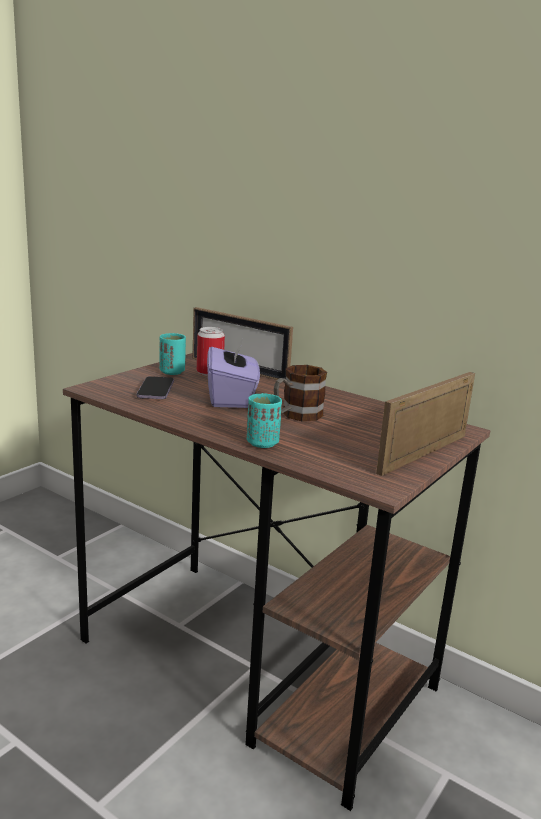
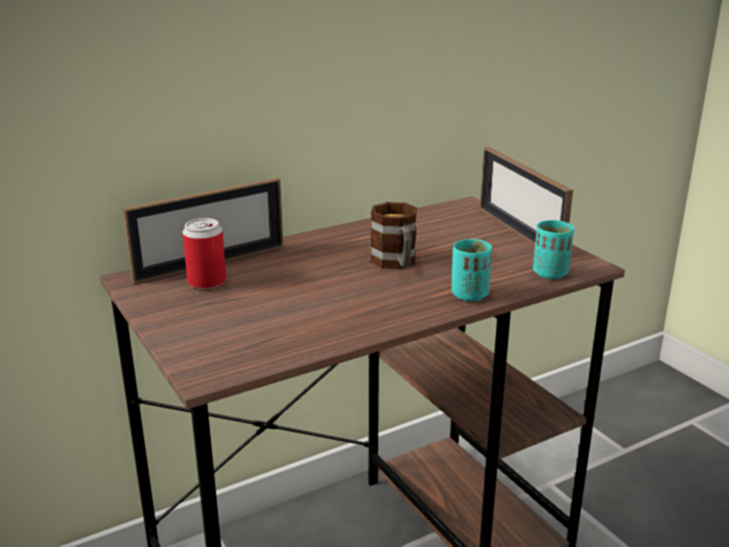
camera: 65 degrees left, 5 degrees up
phone [137,376,174,399] -> none
turquoise cup [159,333,186,375] -> turquoise cup moved to [533,220,574,279]
purple tissue box [207,335,260,408] -> none

